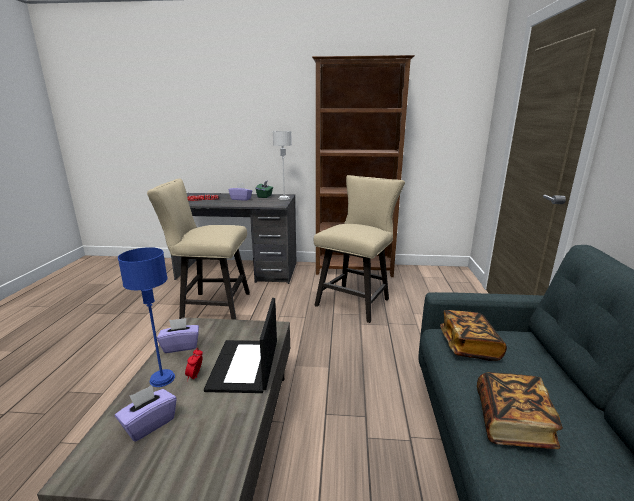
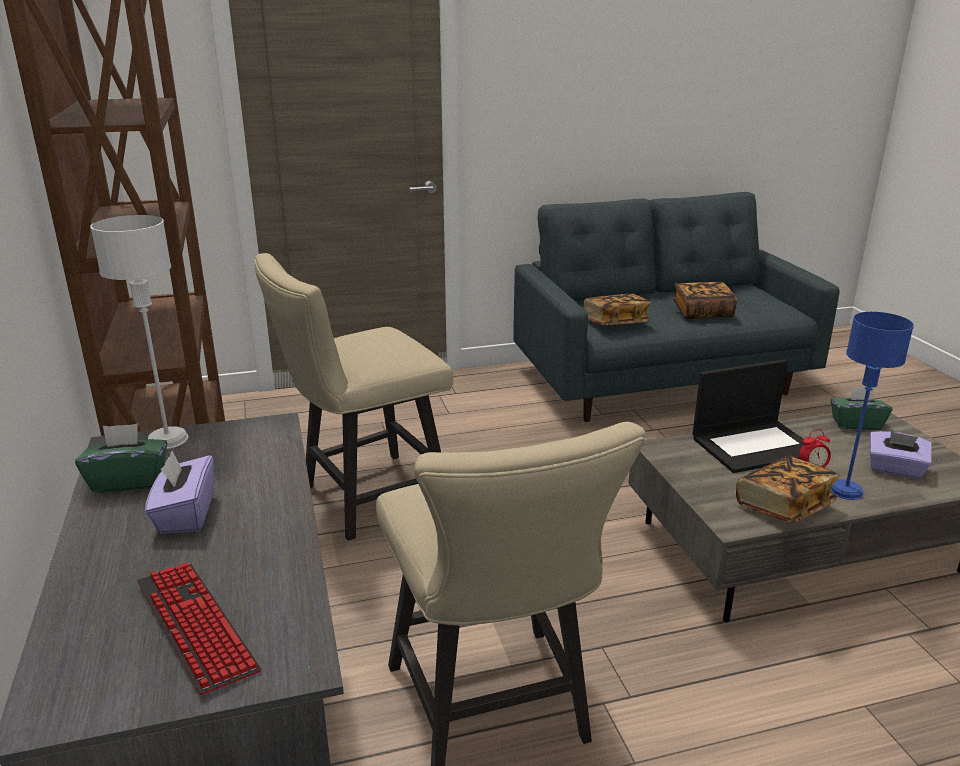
camera: 110 degrees left, 5 degrees up
purple tissue box [157,318,199,353] -> book [736,456,840,523]
beige chair [314,175,405,323] -> beige chair turned 45 degrees counterclockwise [254,253,454,541]
none -> green tissue box [830,386,893,430]

